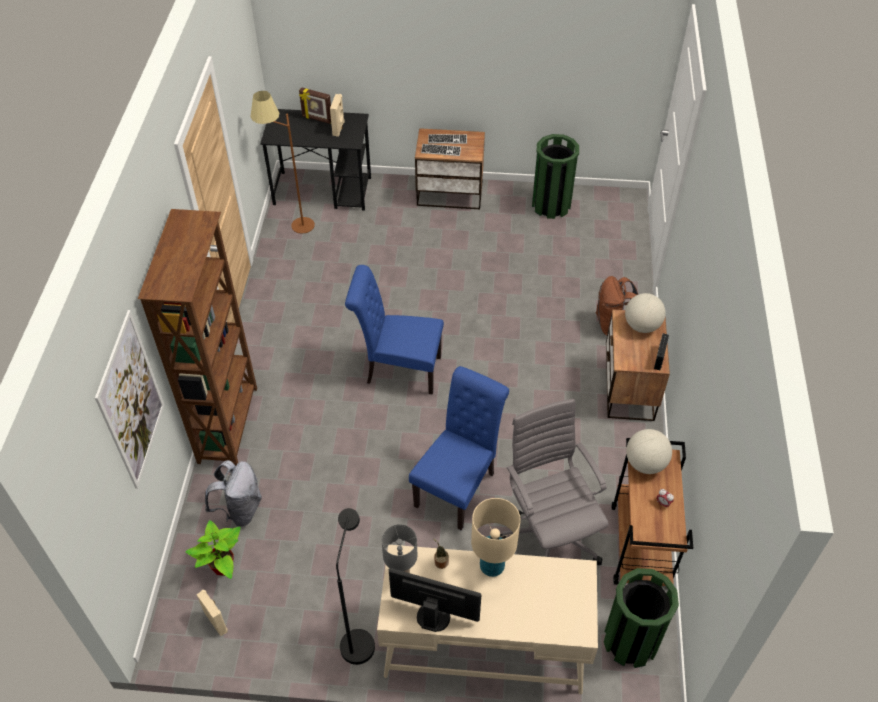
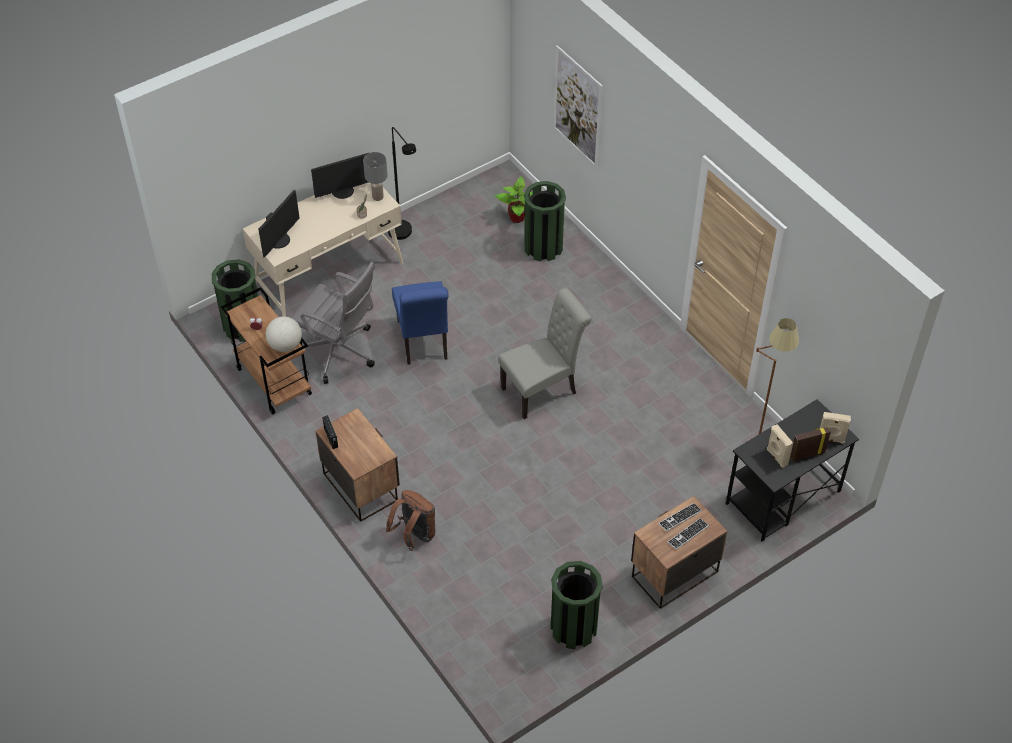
camera: 140 degrees right, 0 degrees up
brown bookcase [138,209,257,466] -> none
beige speaker [197,590,228,636] -> beige speaker moved to [820,412,851,443]
grey backpack [205,460,262,527] -> green trash can [524,181,566,261]
blue chair [345,265,444,395] -> grey chair [498,288,592,419]
beige table lamp [471,498,521,577] -> none
globe [625,293,666,333] -> none
none -> monitor [258,190,299,257]

